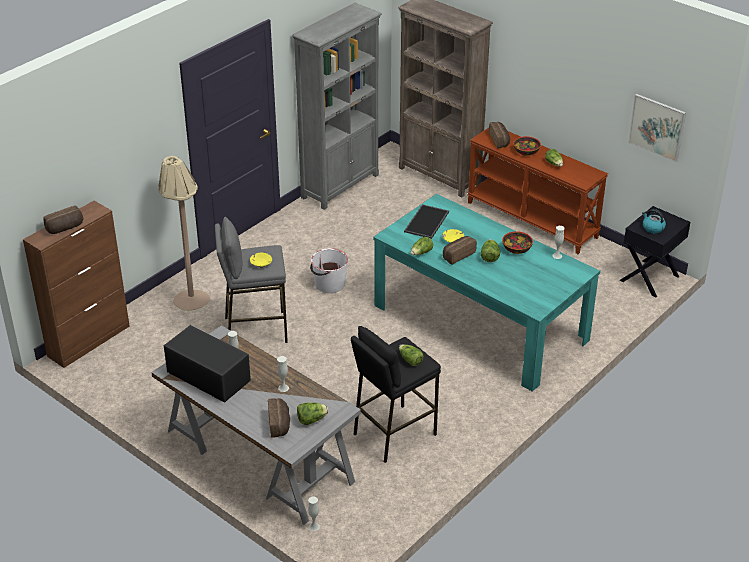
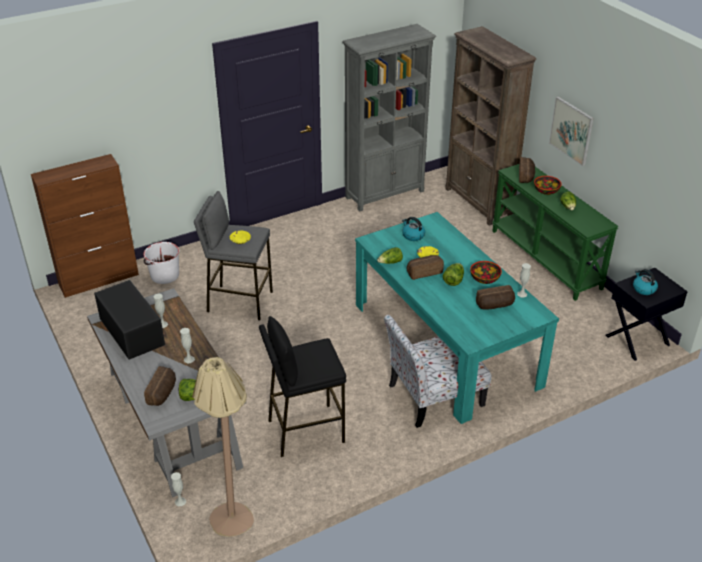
camera: 20 degrees right, 0 degrees up
bread [43,205,83,234] -> bread moved to [476,285,515,310]
beige floor lamp [158,156,210,311] -> beige floor lamp moved to [192,357,254,537]
white bucket [310,248,348,293] -> white bucket moved to [143,242,179,284]
lettuce [399,344,423,366] -> none
tray [404,204,449,239] -> kettle [402,217,425,241]
brown console table [467,128,608,254] -> green console table [492,164,619,301]
picture [628,94,686,162] -> picture moved to [549,97,594,166]
none -> chair [384,315,492,428]

